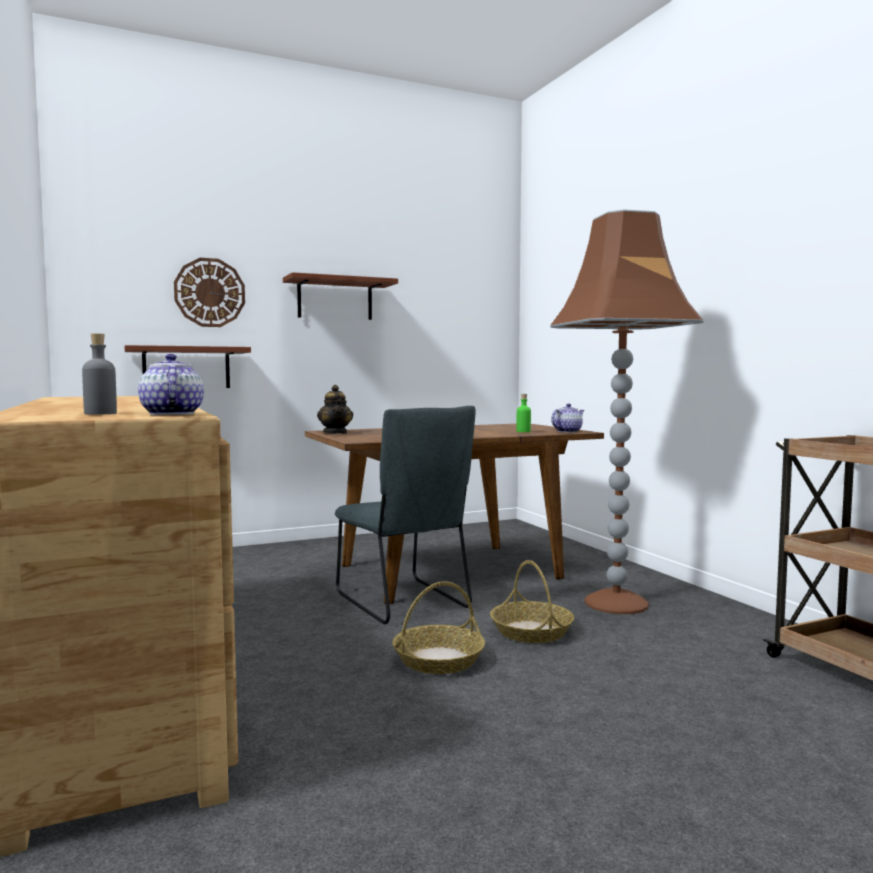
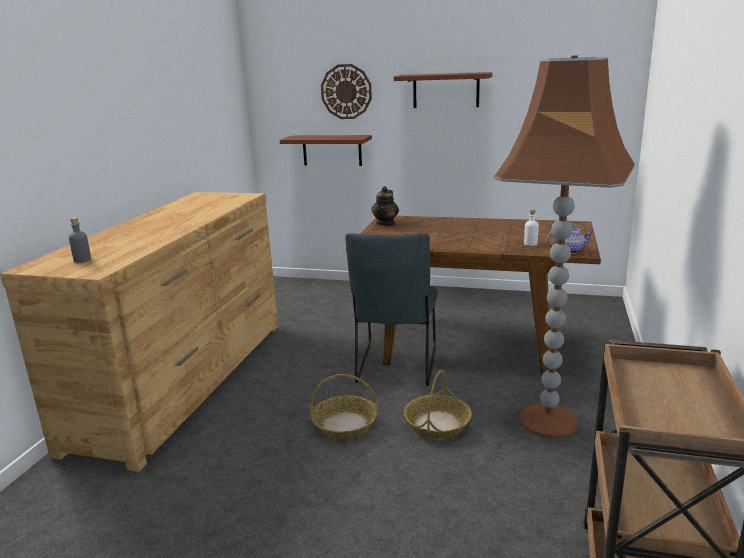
camera: 40 degrees right, 15 degrees up
teapot [138,354,204,415] -> none
green bottle [516,394,531,432] -> white bottle [524,209,539,246]

